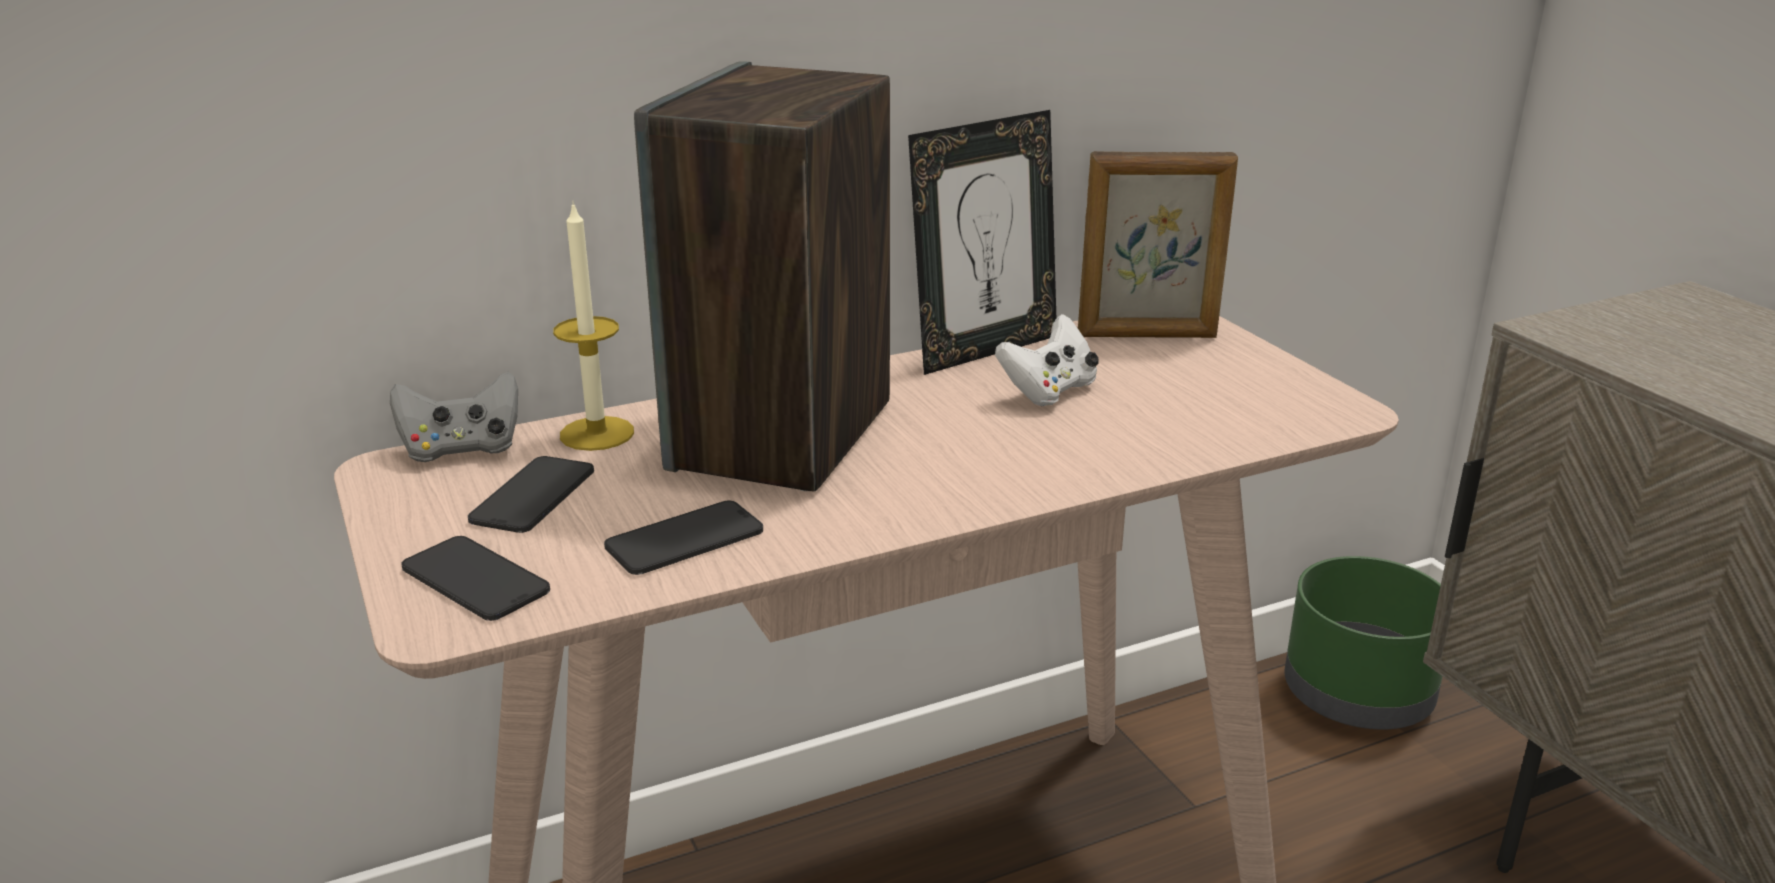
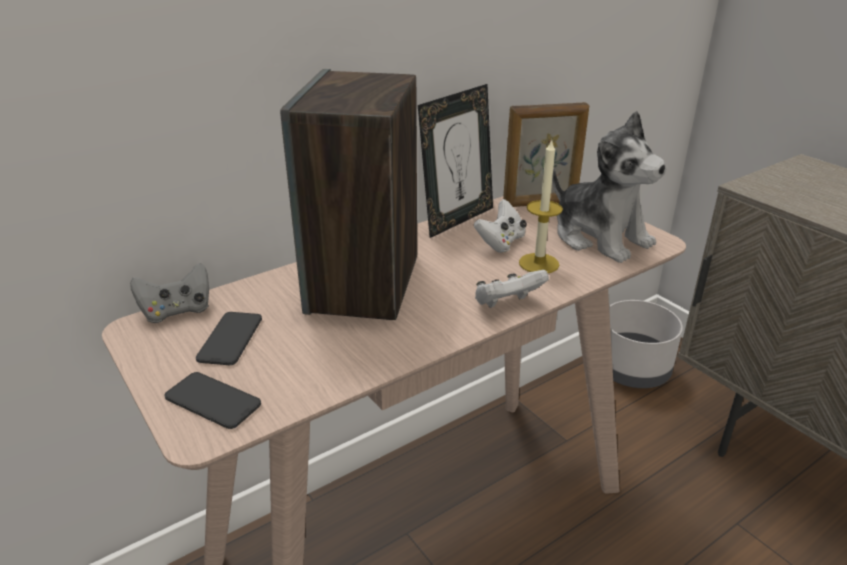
camera: 10 degrees left, 5 degrees up
candle [553,201,634,451] -> candle moved to [519,138,563,273]
phone [604,501,763,575] -> none
green planter [1285,556,1443,730] -> grey planter [609,300,683,388]
none -> white game controller [475,270,549,308]
none -> plush toy [552,111,667,263]

